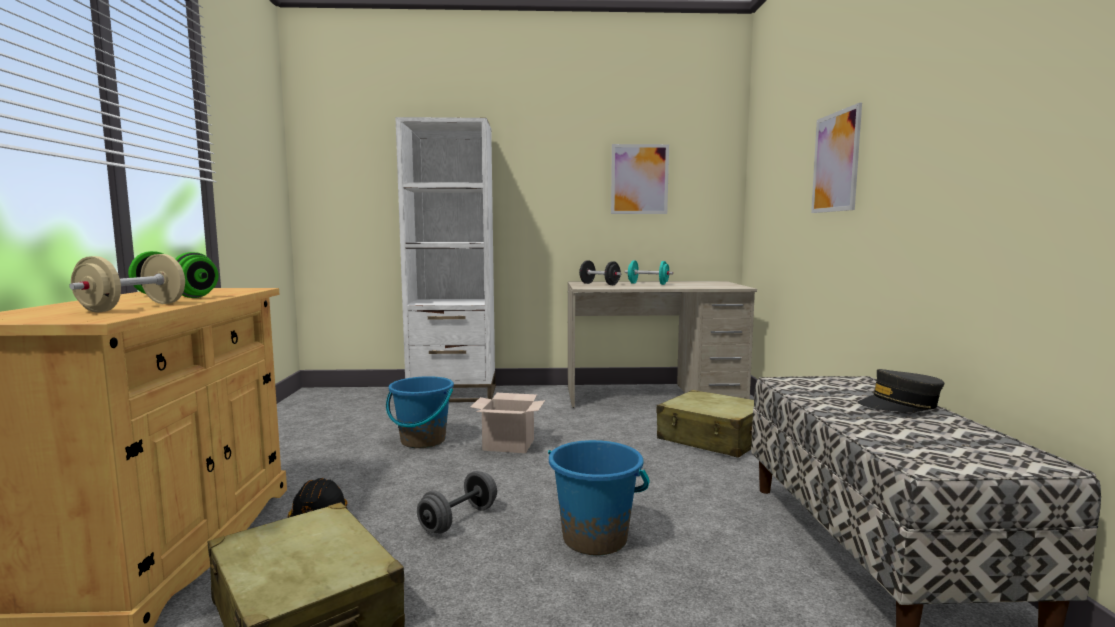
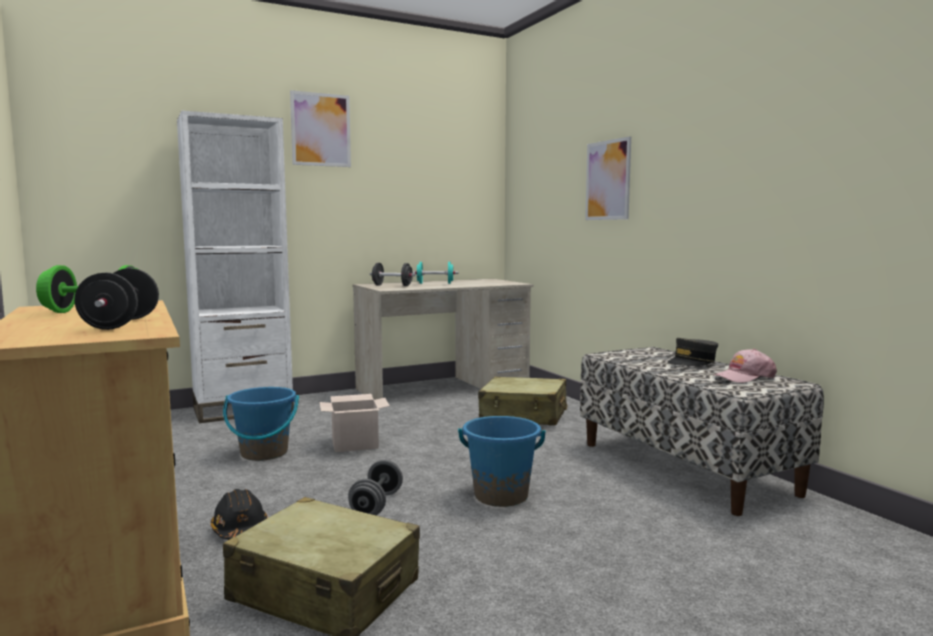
camera: 25 degrees left, 0 degrees up
beige dumbbell [69,254,185,313] -> black dumbbell [75,268,159,330]
picture [611,144,669,214] -> picture moved to [290,90,351,167]
none -> pink cap [713,349,777,383]

